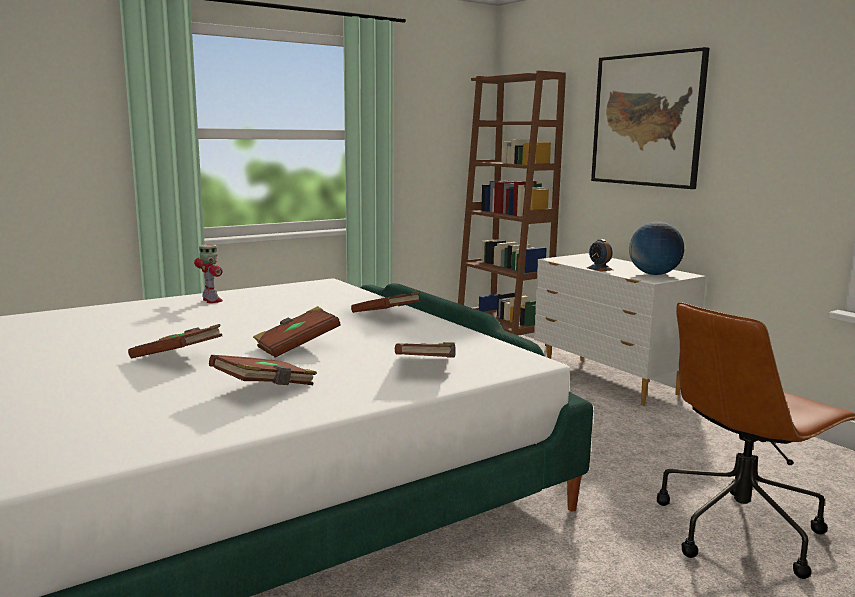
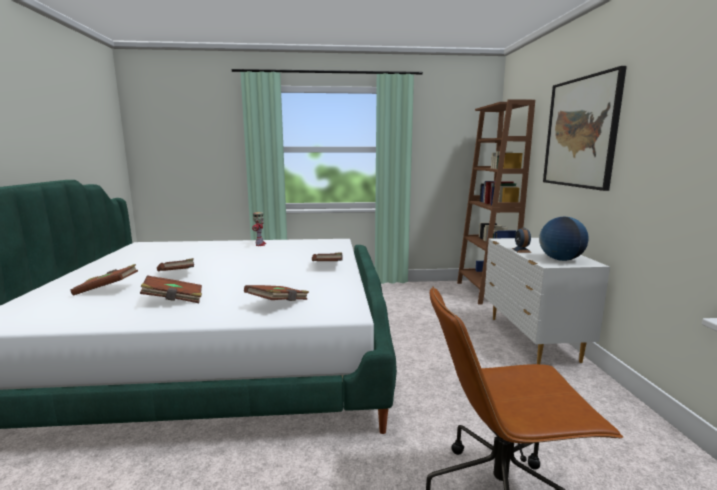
camera: 30 degrees right, 0 degrees up
brown book [253,306,341,357] -> brown book moved to [70,264,138,296]

